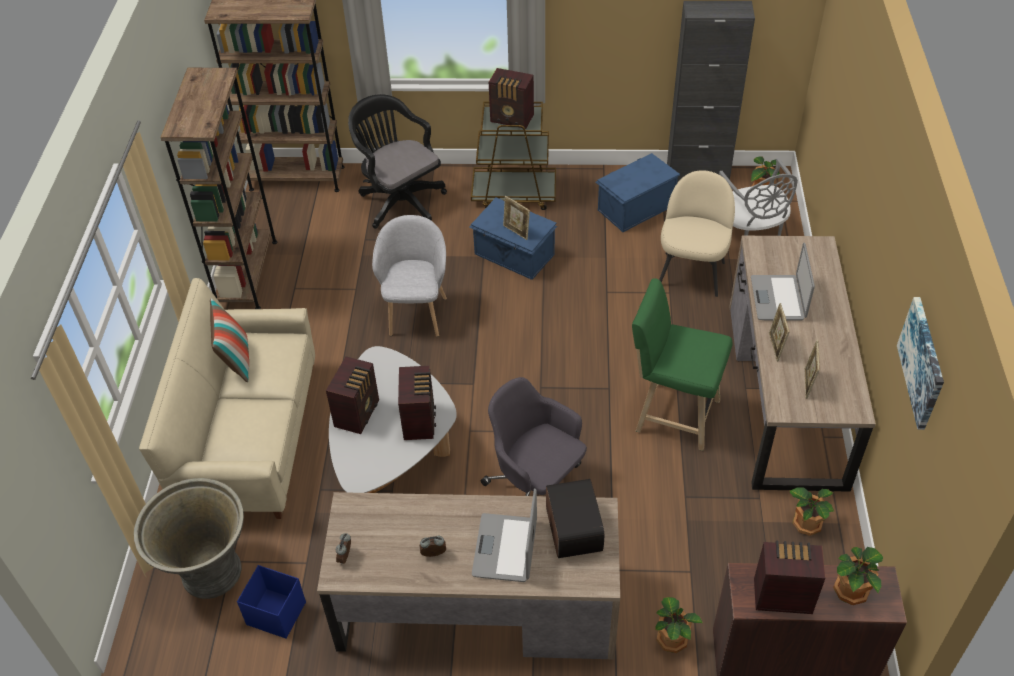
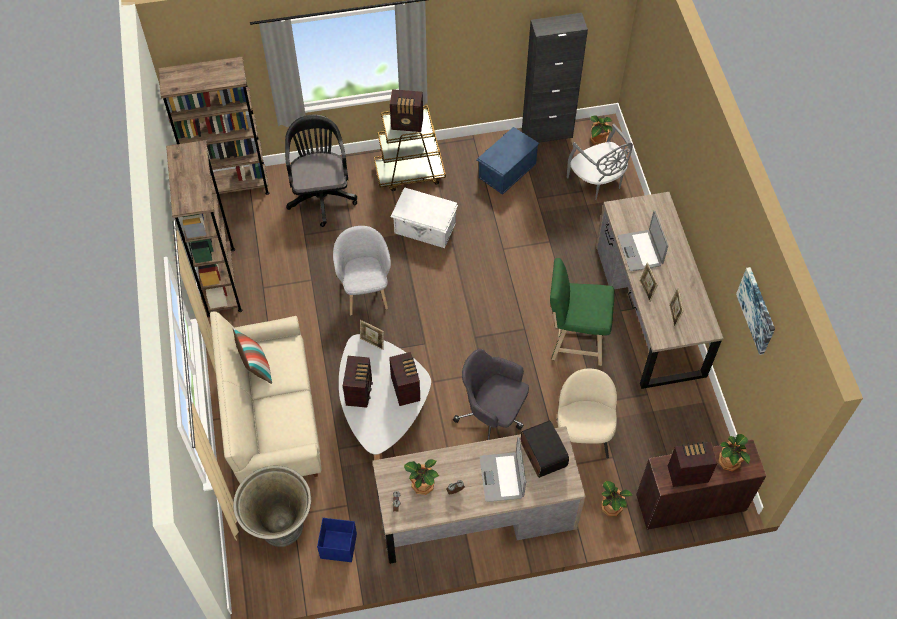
camera: 15 degrees left, 10 degrees up
black office chair [348,94,447,229] -> black office chair turned 45 degrees clockwise [285,114,357,227]
blue storage box [469,197,557,280] -> white storage box [391,187,458,248]
picture frame [503,196,530,240] -> picture frame moved to [360,320,384,350]
beige chair [659,170,735,297] -> beige chair moved to [556,369,617,459]
potted plant [790,487,834,536] -> potted plant moved to [404,459,439,495]

